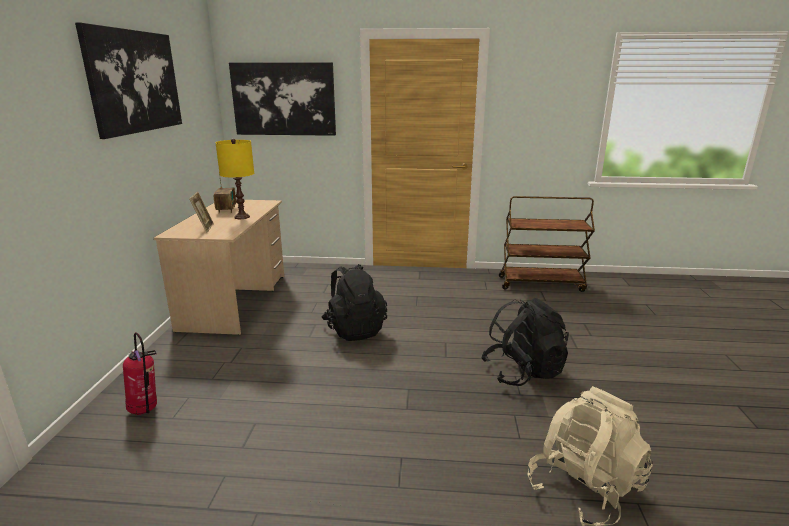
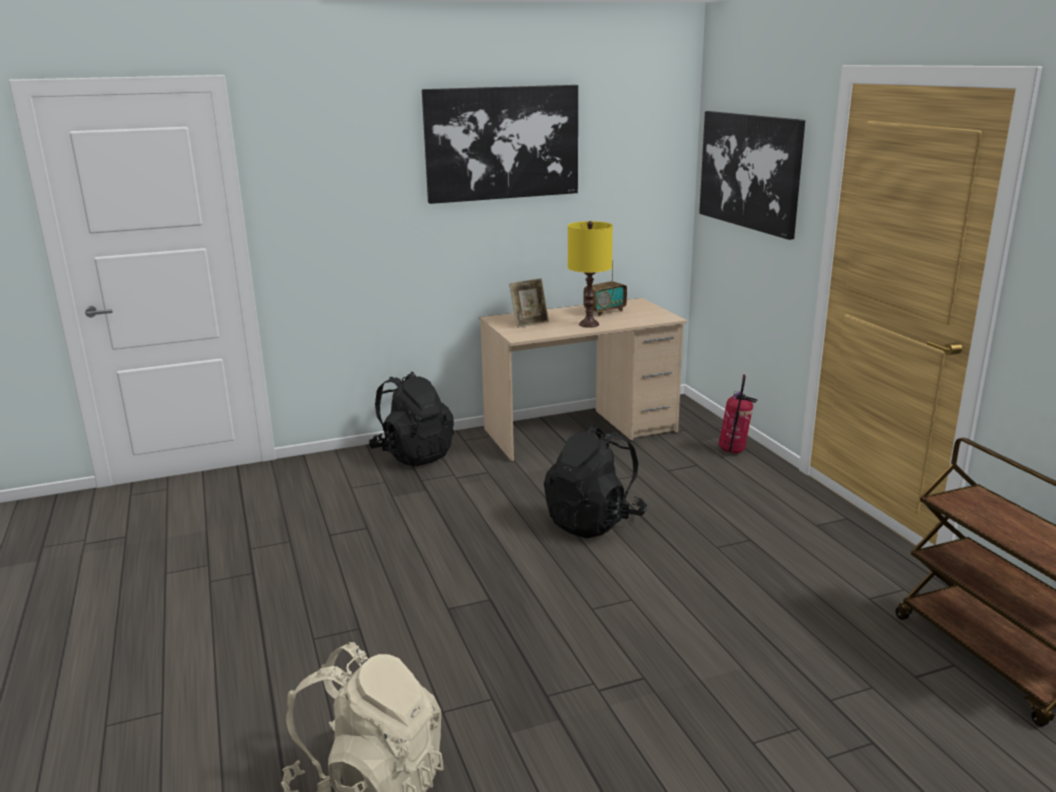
camera: 65 degrees right, 0 degrees up
fire extinguisher [123,332,157,415] -> fire extinguisher moved to [719,374,757,453]
black backpack [481,298,569,386] -> black backpack moved to [369,372,454,466]

